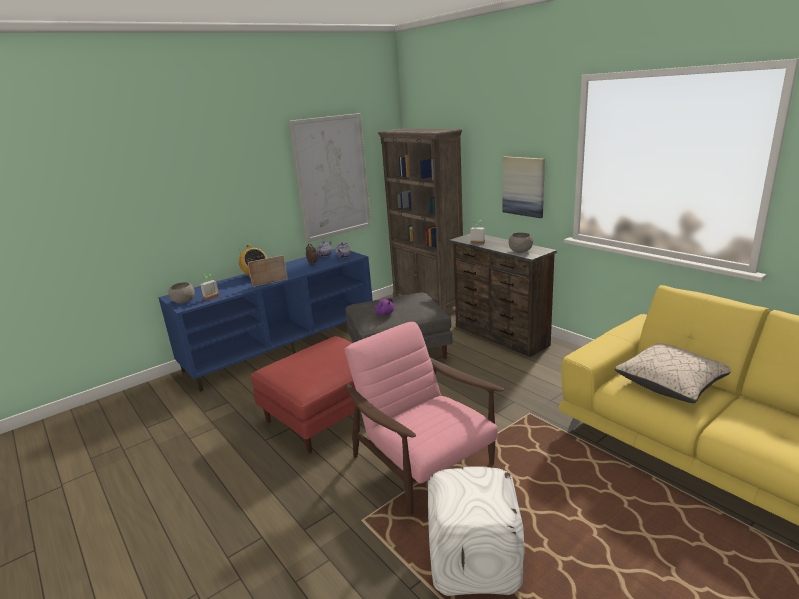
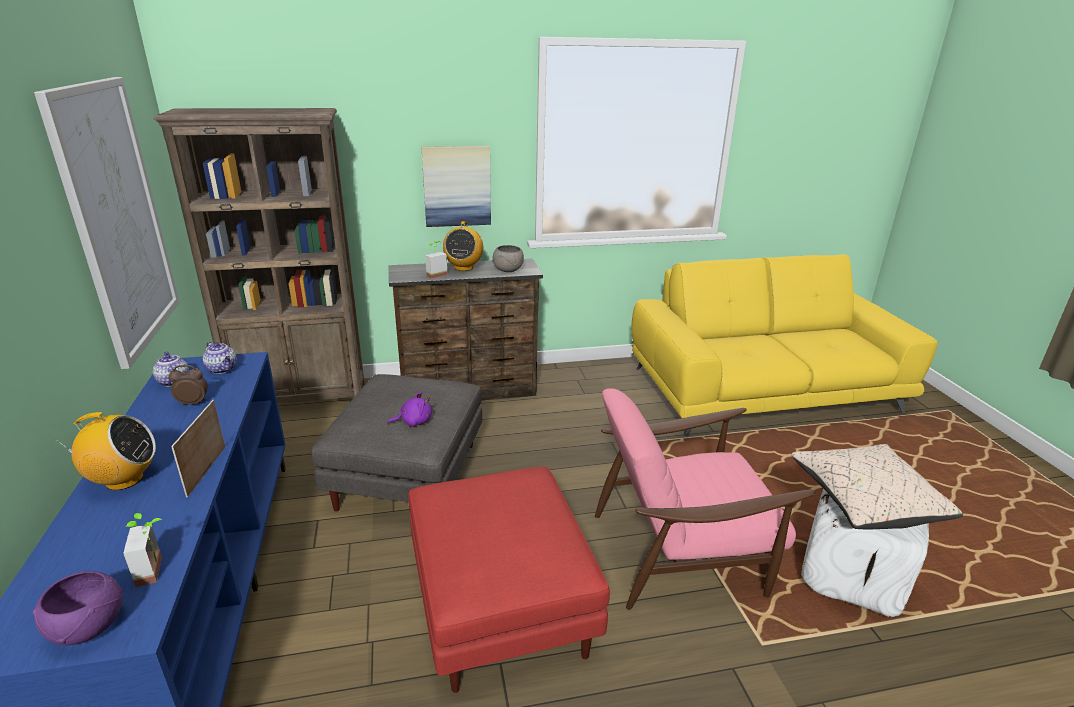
camera: 65 degrees left, 5 degrees up
grey bowl [168,282,195,304] -> purple bowl [33,571,123,645]
beige pillow [615,343,731,403] -> beige pillow moved to [792,444,963,529]
none -> radio [443,221,483,271]

